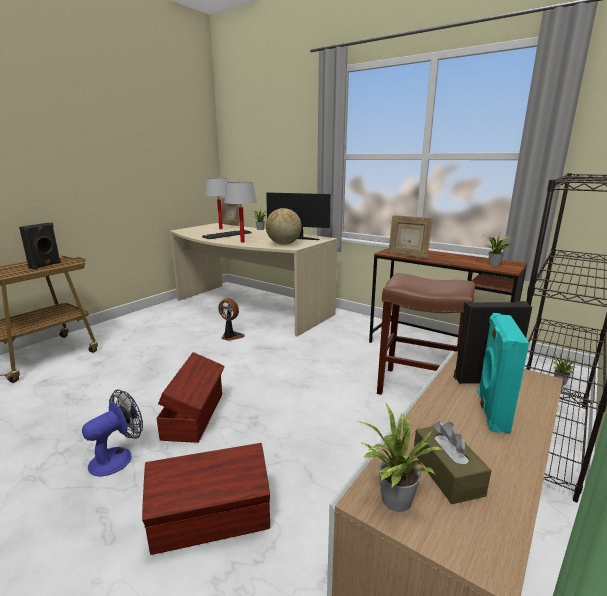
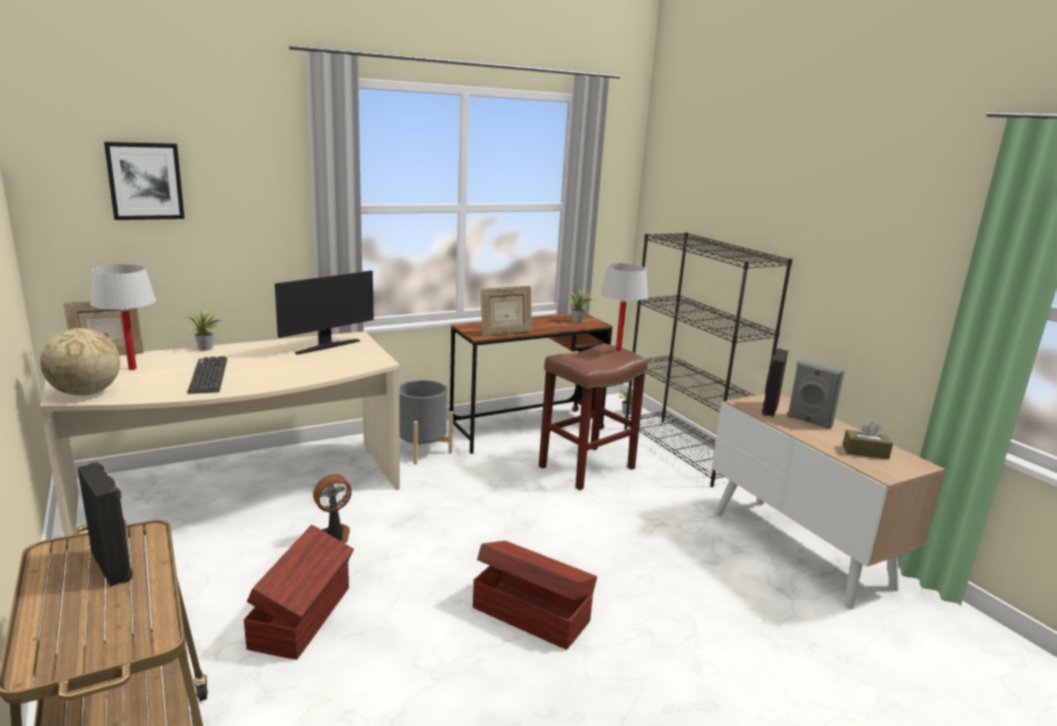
camera: 65 degrees left, 0 degrees up
fan [82,390,143,477] -> none
brown storage box [142,443,270,555] -> brown storage box moved to [244,525,354,660]
white table lamp [224,182,257,243] -> white table lamp moved to [601,263,648,351]
globe [266,208,302,245] -> globe moved to [40,328,120,396]
potted plant [358,404,444,512] -> none
turquoise speaker [478,313,529,433] -> grey speaker [787,359,845,429]
none -> picture [104,142,185,220]
none -> grey planter [399,380,453,465]

